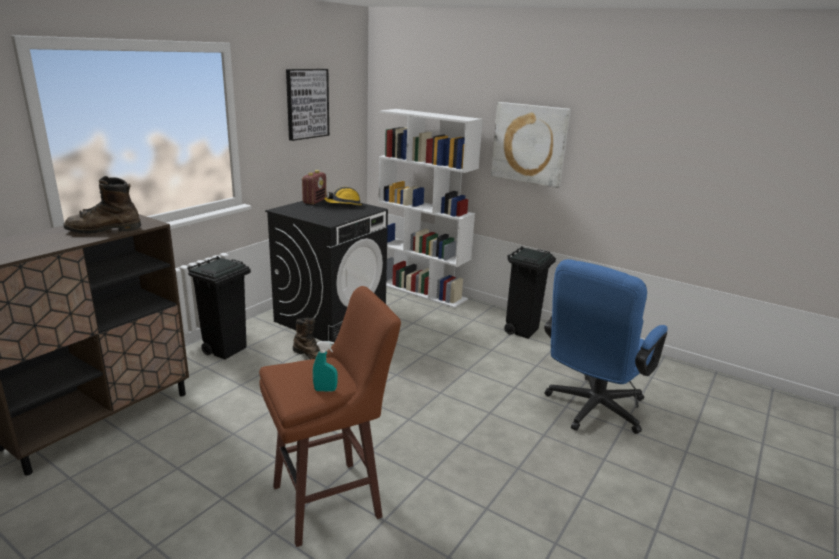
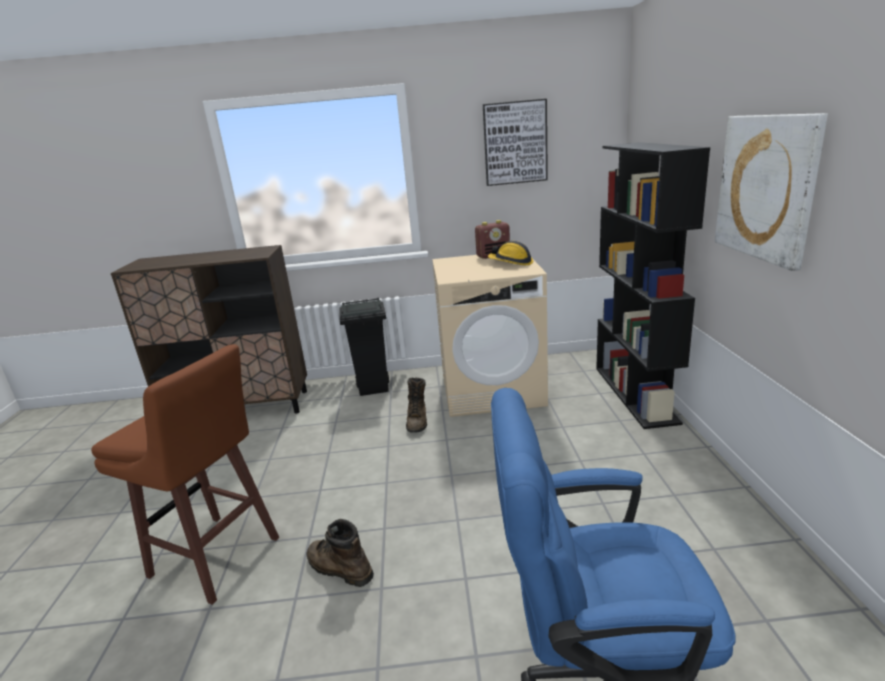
camera: 55 degrees right, 0 degrees up
brown boot [63,176,141,234] -> brown boot moved to [306,519,374,587]
black washing machine [265,195,388,345] -> beige washing machine [432,255,548,417]
turquoise spray bottle [313,341,338,391] -> none
white bookcase [378,109,483,308] -> black bookcase [596,142,710,429]
black trash can [504,246,556,339] -> none

